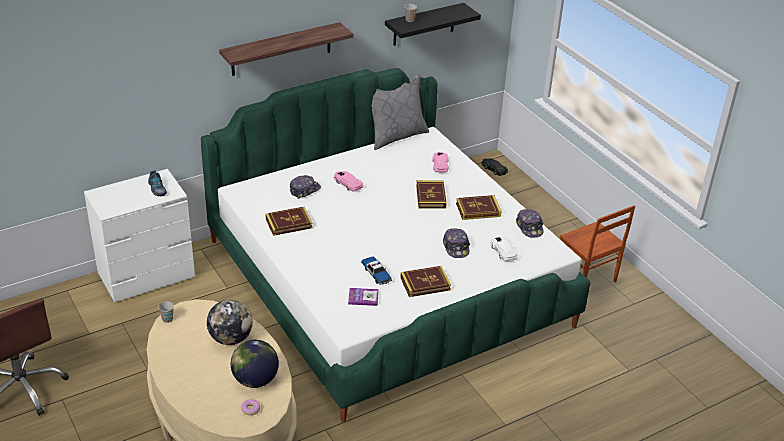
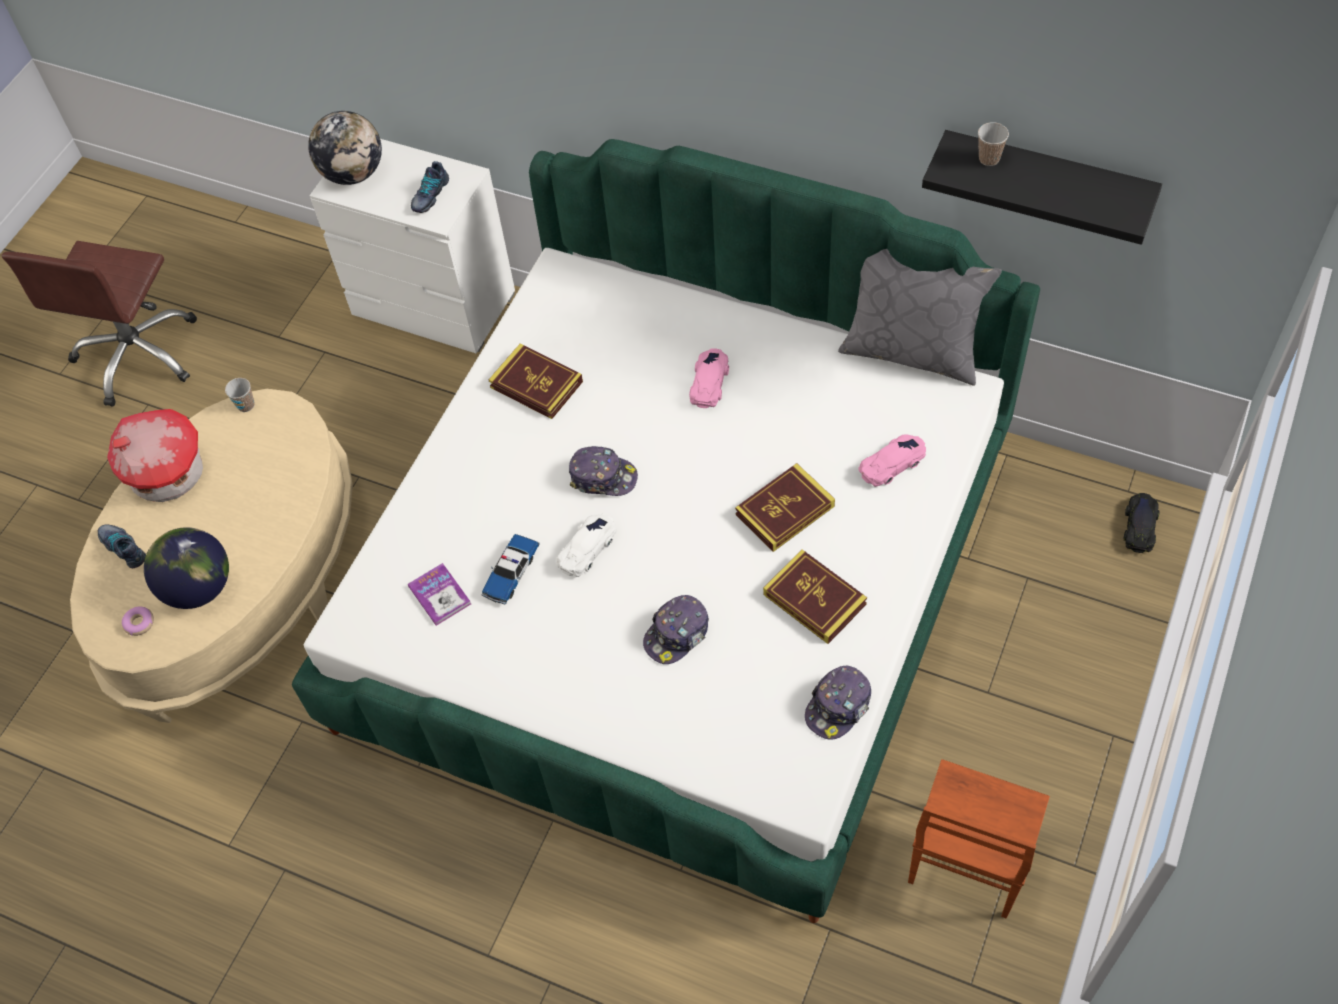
camera: 60 degrees right, 20 degrees up
globe [207,299,253,345] -> globe moved to [308,111,382,185]
shelf [219,22,353,76] -> none
cap [290,175,321,199] -> cap moved to [569,446,638,496]
book [400,266,451,297] -> none
white toy car [490,236,517,262] -> white toy car moved to [556,514,617,577]
none -> shoe [98,525,146,568]
none -> toy house [107,409,203,502]

